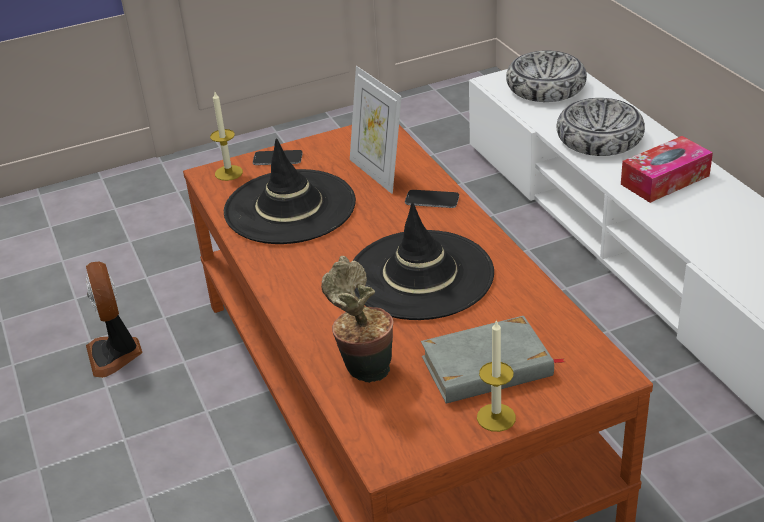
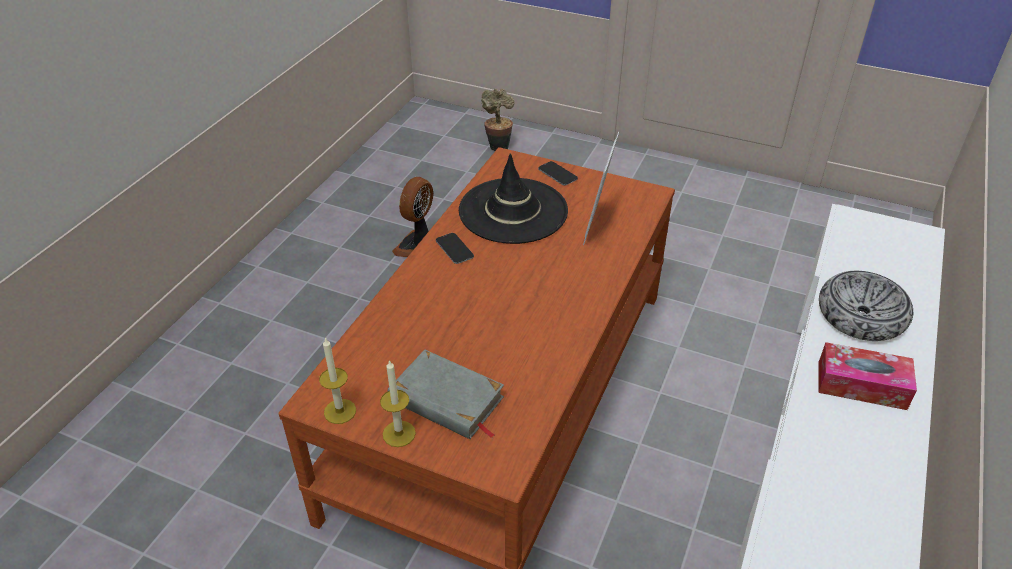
camera: 45 degrees right, 5 degrees up
candle [210,92,243,181] -> candle moved to [319,337,356,424]
potted plant [321,256,393,383] -> potted plant moved to [481,89,515,151]
black hat [353,202,494,320] -> none
phone [405,190,459,208] -> phone moved to [436,233,474,264]
bowl [506,51,587,102] -> none

